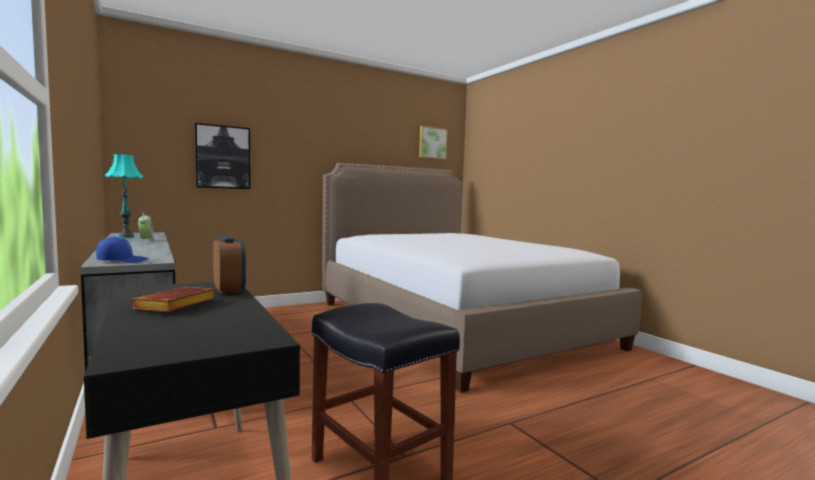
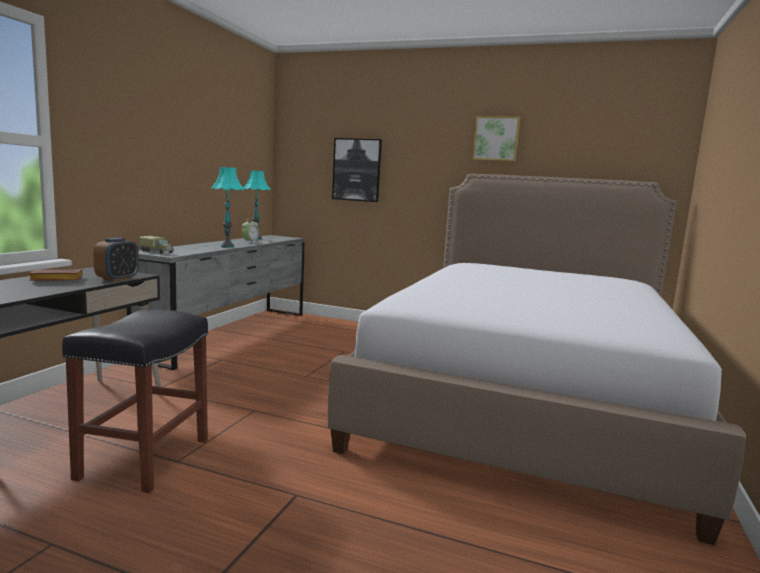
camera: 50 degrees right, 5 degrees up
blue cap [96,237,149,263] -> toy truck [139,236,174,254]
picture [419,126,448,160] -> picture moved to [473,116,520,161]
none -> turquoise table lamp [212,167,244,248]

